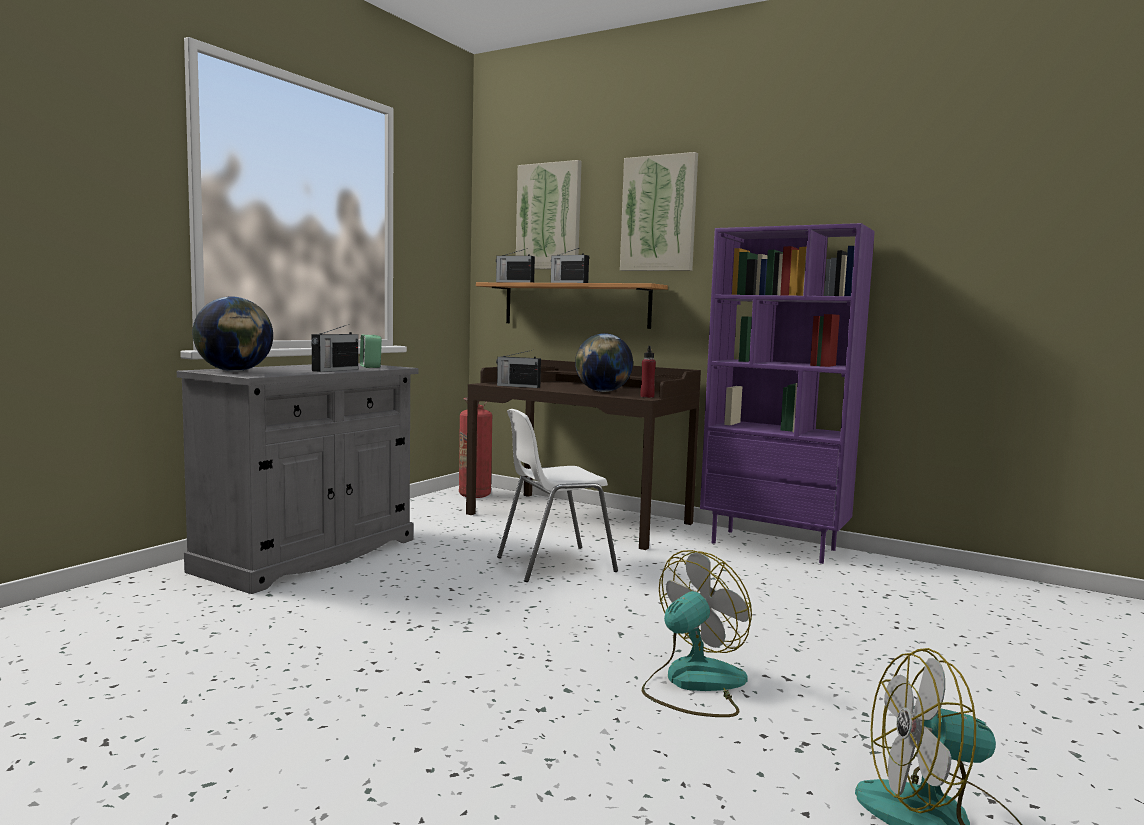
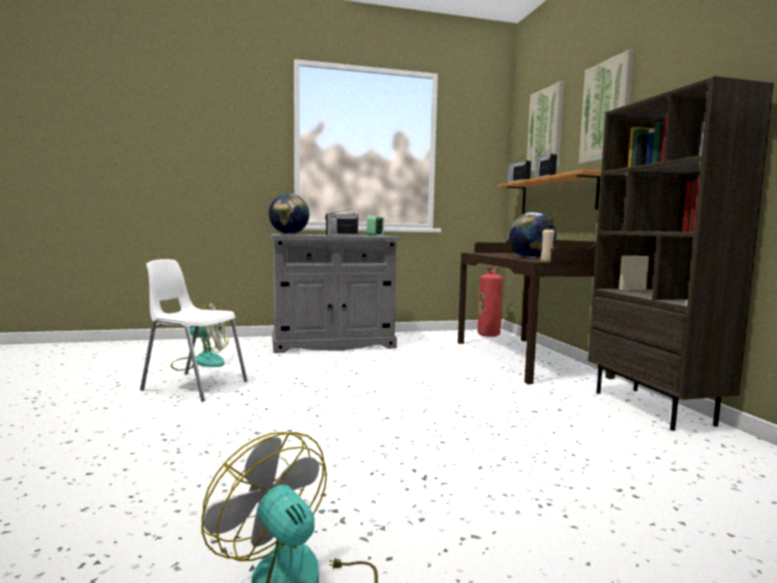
camera: 45 degrees right, 0 degrees up
radio [496,350,541,388] -> none
white chair [497,409,618,582] -> white chair moved to [140,259,248,402]
red bottle [640,346,656,398] -> beige bottle [541,219,554,262]
fan [642,550,752,717] -> fan moved to [171,301,229,371]
purple bookcase [700,223,875,564] -> brown bookcase [588,76,774,431]

